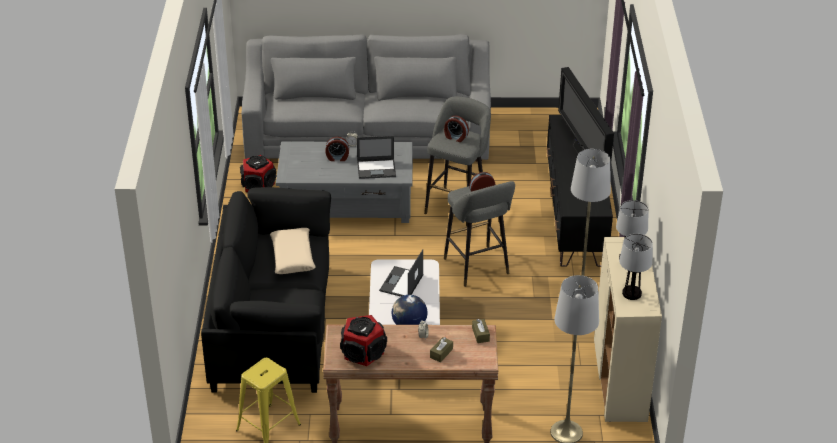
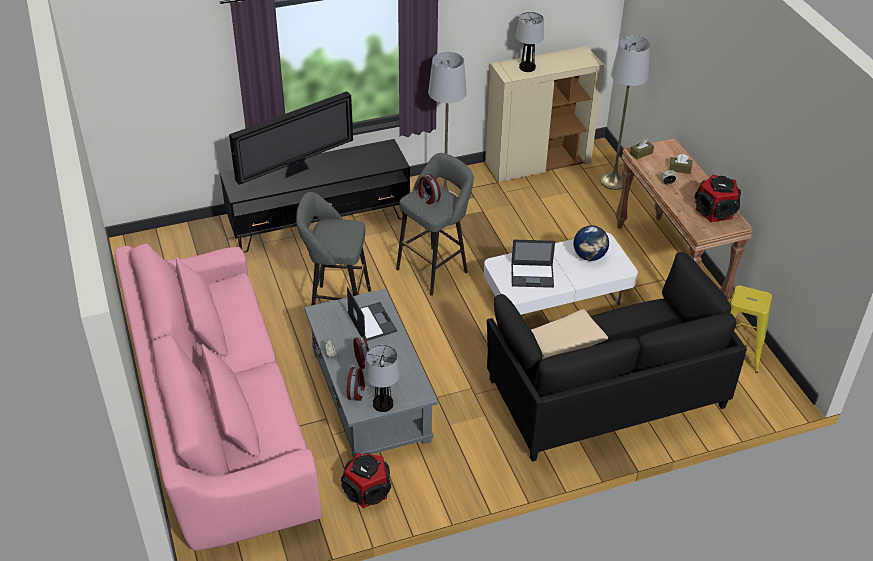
camera: 110 degrees left, 5 degrees up
grey sofa [242,34,491,162] -> pink sofa [114,243,322,551]
alarm clock [444,116,469,142] -> alarm clock moved to [347,367,365,401]
table lamp [619,234,653,300] -> table lamp moved to [365,345,400,412]

